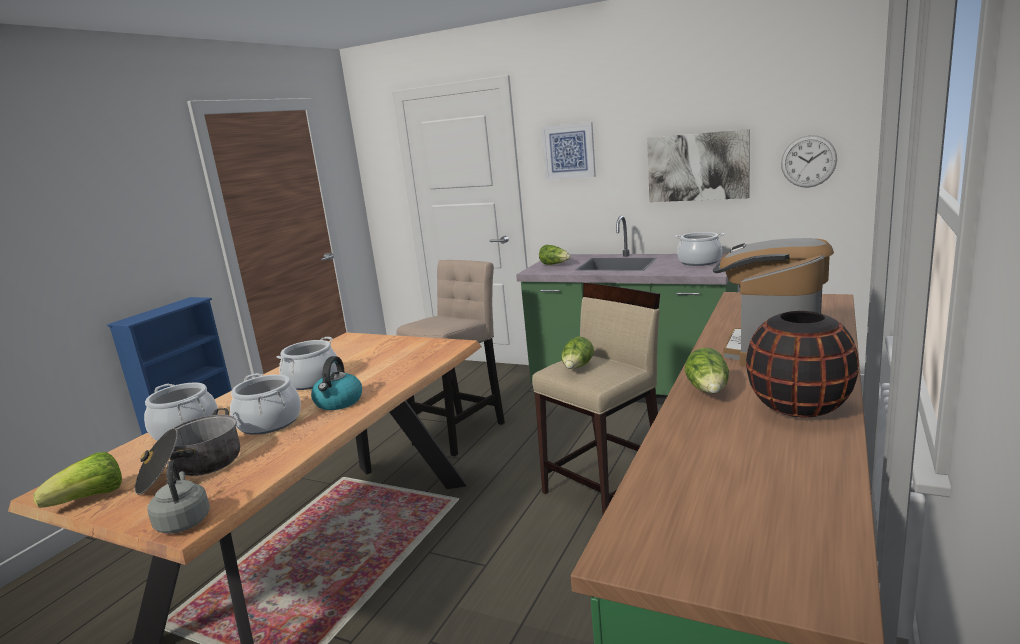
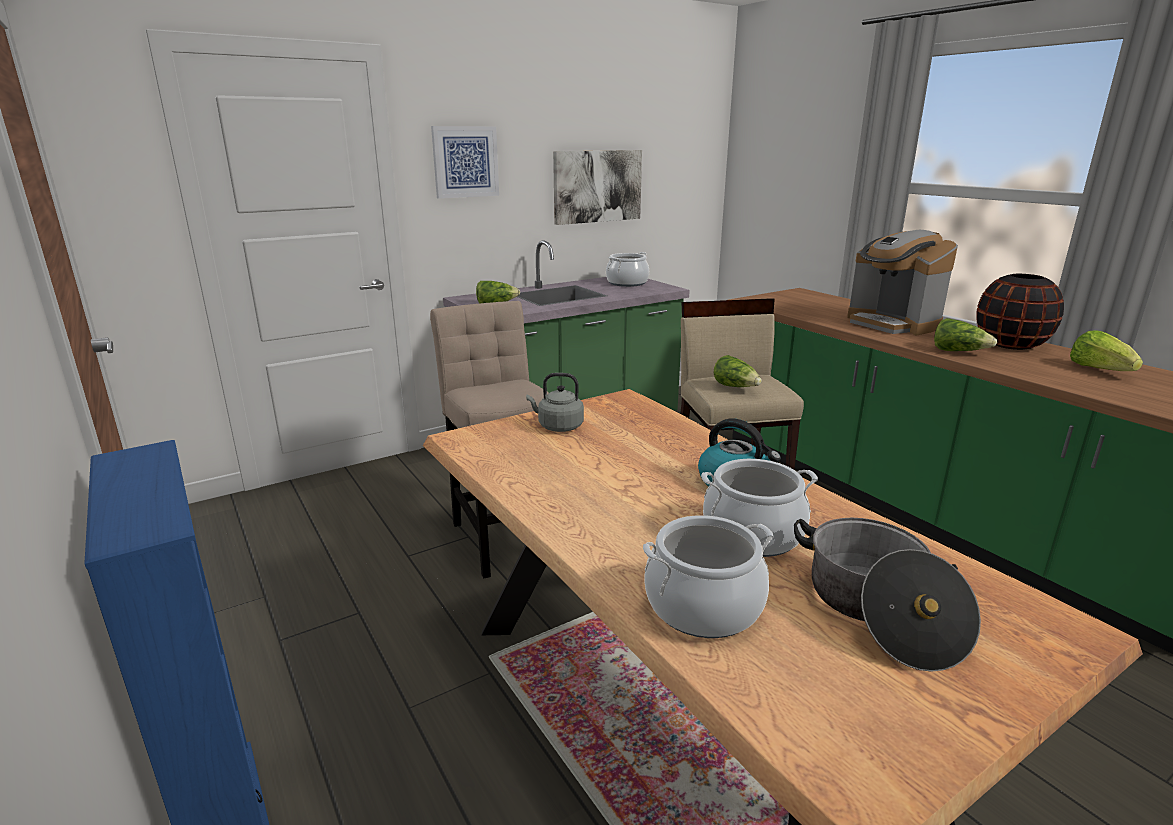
camera: 60 degrees left, 5 degrees up
lettuce [33,452,122,508] -> lettuce moved to [1070,330,1143,371]
grey kettle [147,460,210,534] -> grey kettle moved to [526,373,584,432]
cooking pot [277,337,337,390] -> none
wall clock [781,135,837,188] -> none

